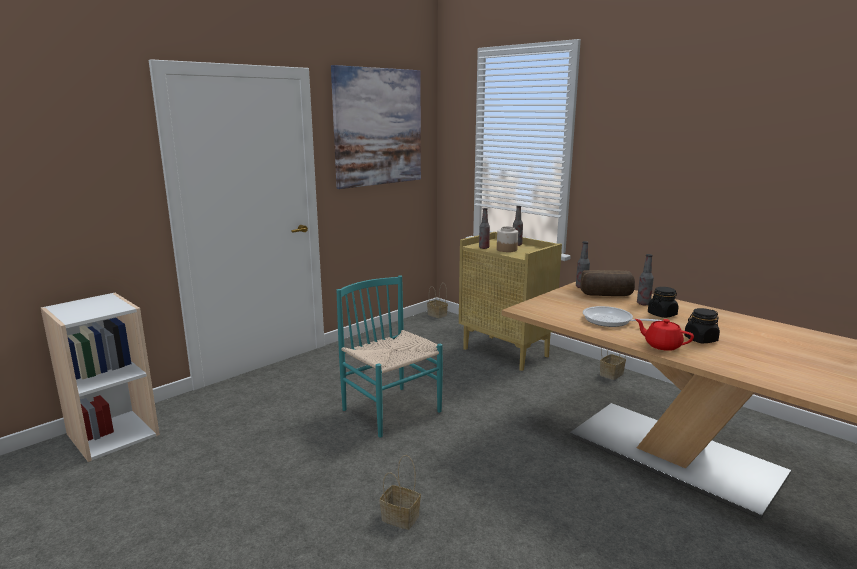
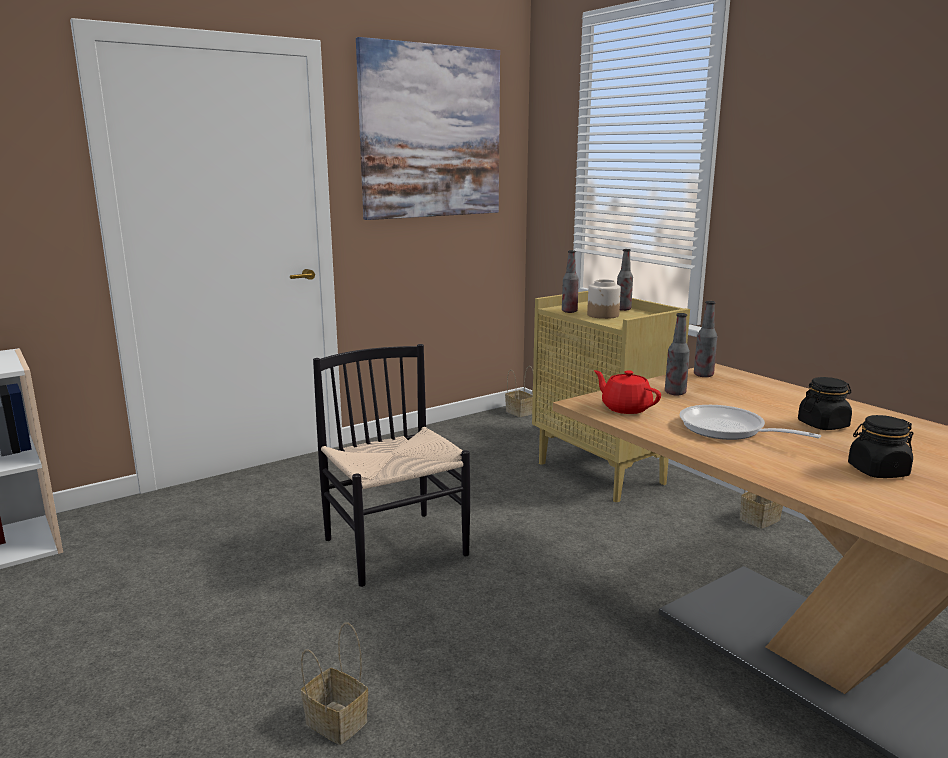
camera: 10 degrees right, 0 degrees up
turquoise chair [337,275,443,438] -> black chair [313,344,470,587]
bread [581,270,635,296] -> none
red teapot [635,319,694,351] -> red teapot moved to [594,370,661,414]
bottle [637,254,654,305] -> bottle moved to [665,313,690,396]

